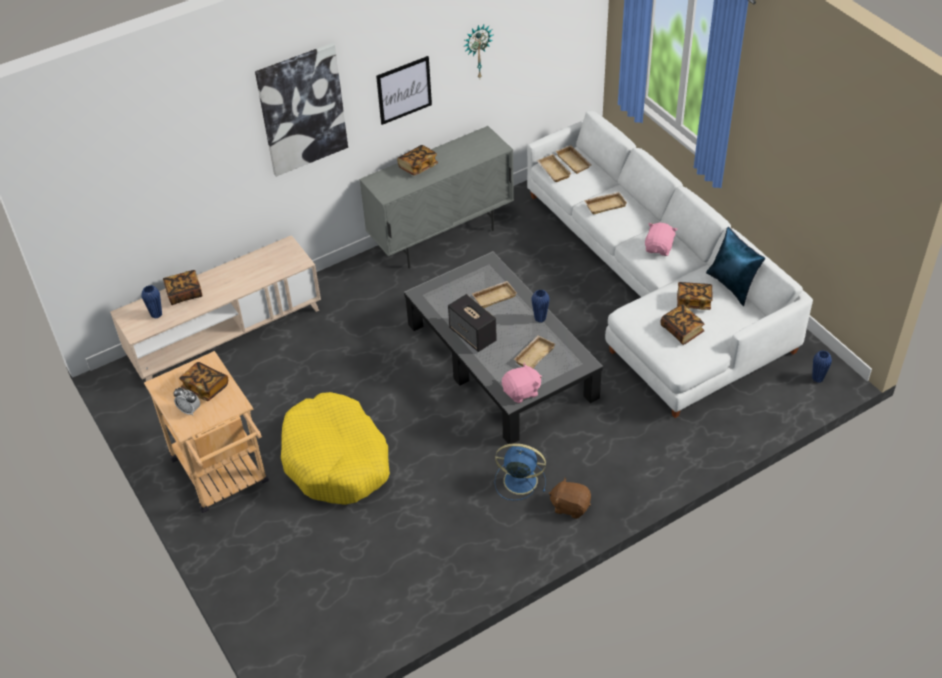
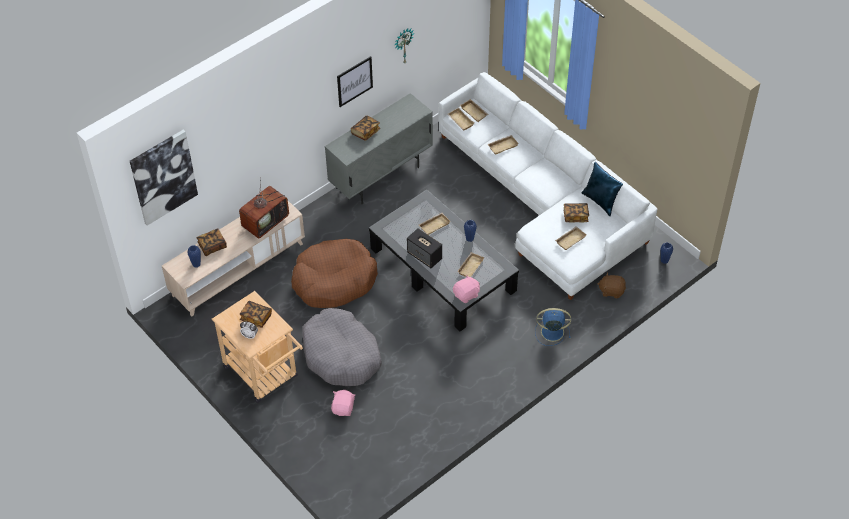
camera: 10 degrees left, 5 degrees up
picture [255,43,348,177] -> picture moved to [130,130,198,226]
yellow dog bed [281,392,390,505] -> grey dog bed [302,308,382,386]
blue fan [495,443,546,500] -> blue fan moved to [535,308,571,346]
brown plush toy [549,478,591,519] -> brown plush toy moved to [598,272,626,298]
pink plush toy [645,223,677,256] -> pink plush toy moved to [331,390,355,416]
book [661,304,705,345] -> beige tray [555,226,587,250]
none -> television [239,177,289,239]
none -> brown dog bed [291,239,378,308]

